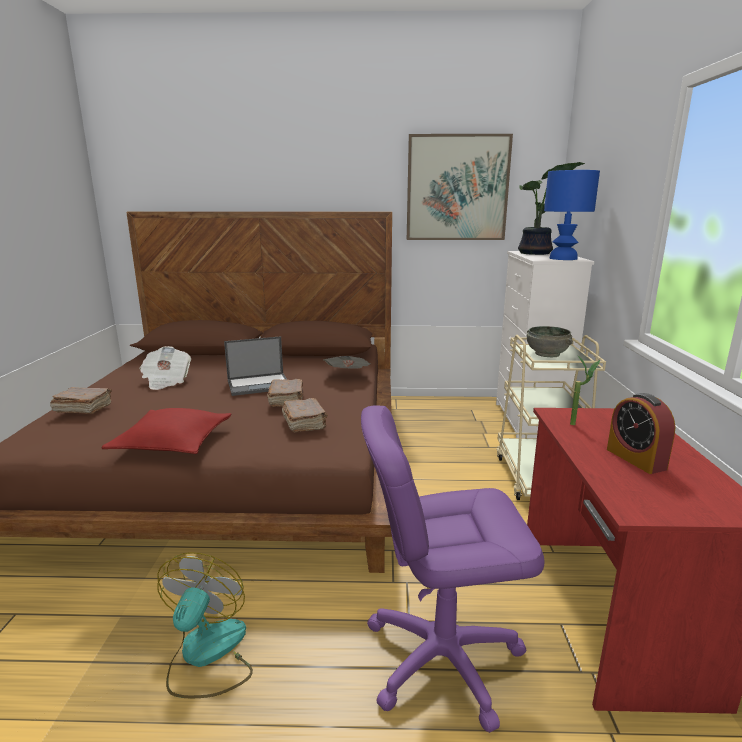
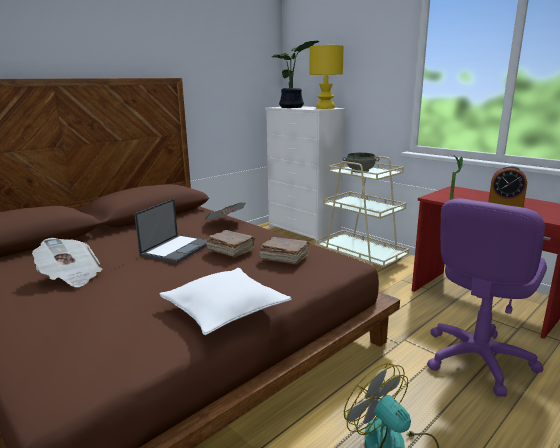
camera: 45 degrees left, 0 degrees up
brown book [50,387,112,414] -> none
red pillow [101,408,231,454] -> white pillow [159,268,292,335]
picture [407,134,513,240] -> none
blue table lamp [544,170,600,260] -> yellow table lamp [309,45,344,109]

